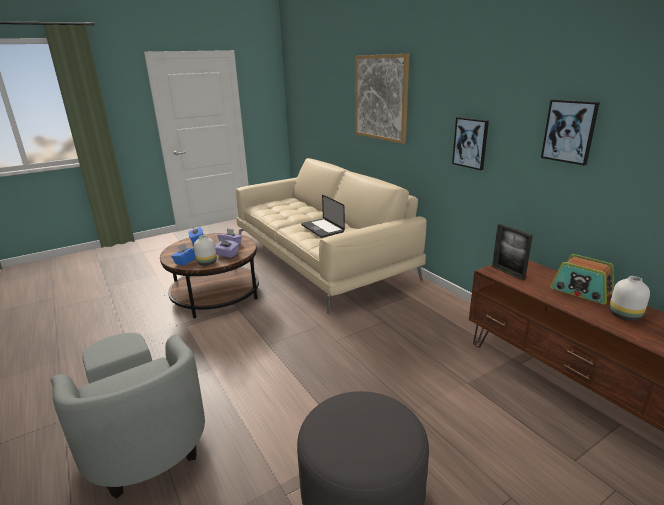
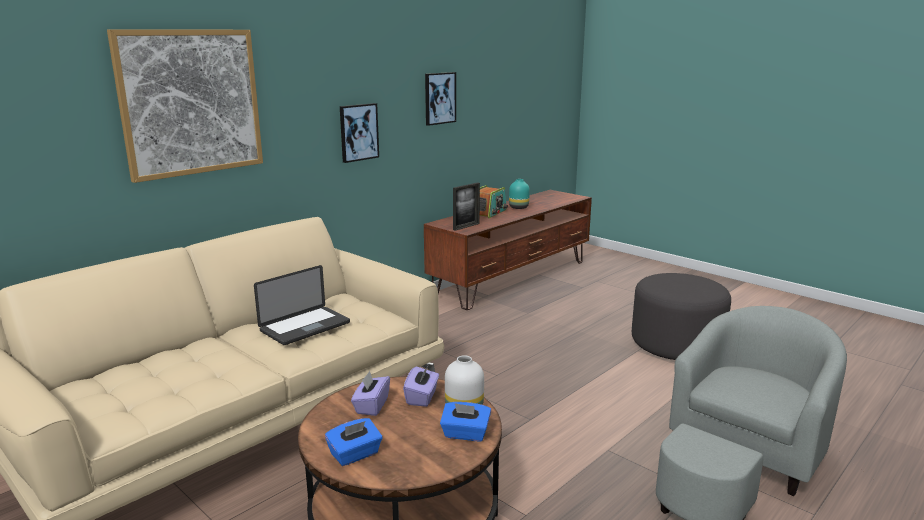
camera: 105 degrees left, 5 degrees down
white vase [609,276,650,321] -> turquoise vase [509,179,530,209]

